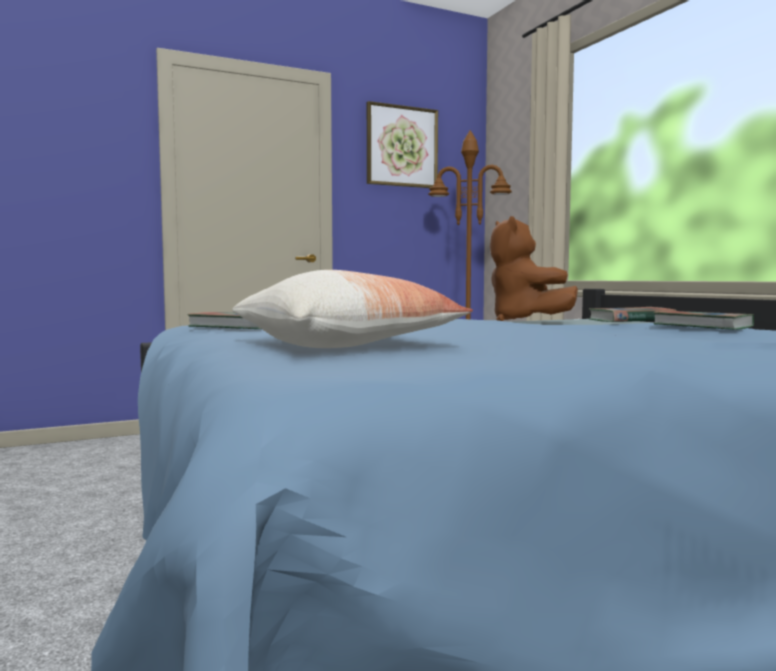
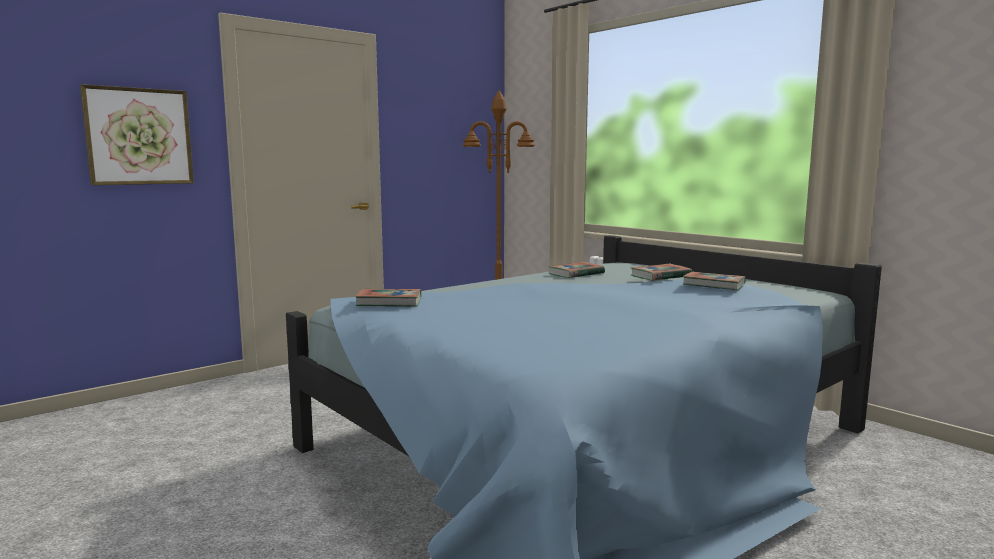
camera: 15 degrees left, 5 degrees up
pillow [232,270,473,348] -> none
picture [367,101,438,188] -> picture moved to [80,84,194,185]
brown plush toy [490,216,578,321] -> book [548,262,605,278]

